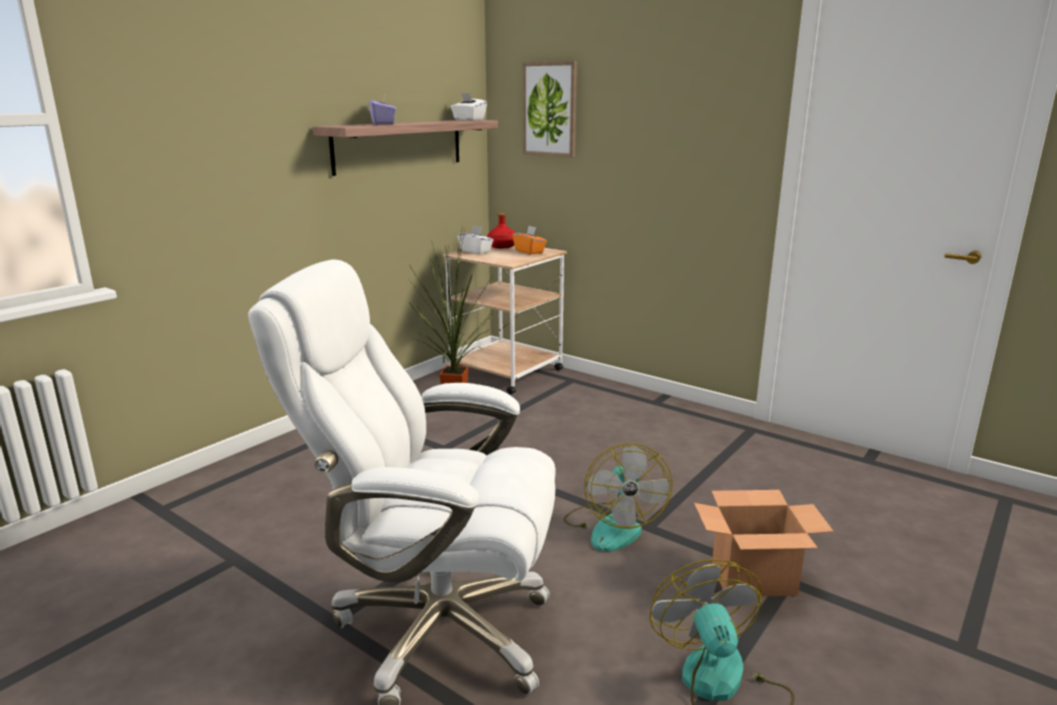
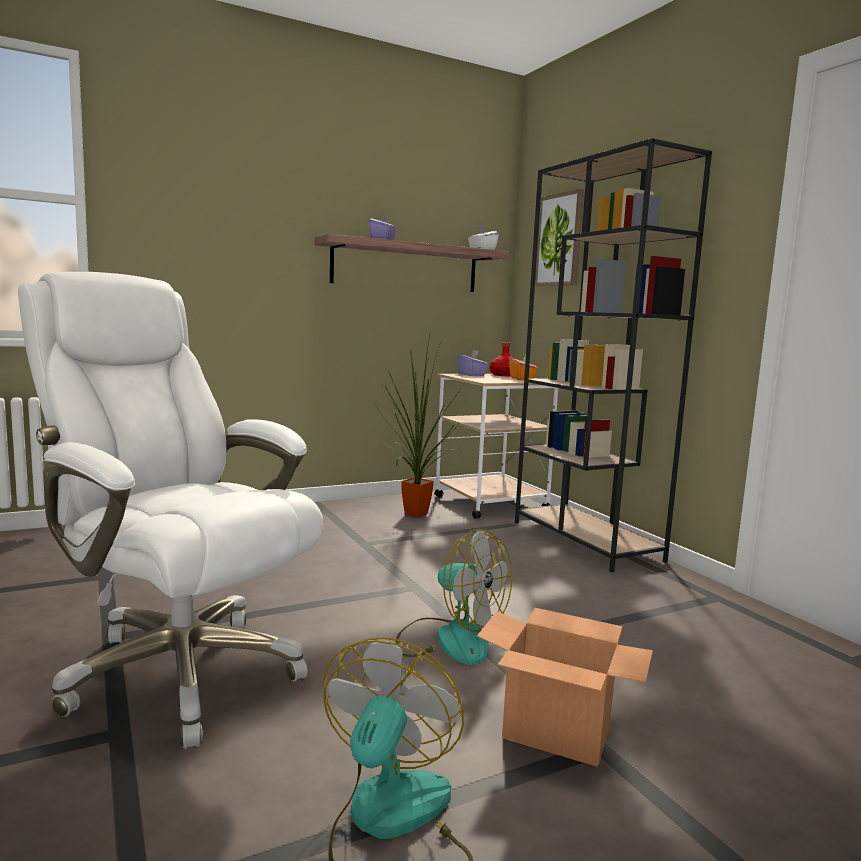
camera: 25 degrees right, 10 degrees down
white tissue box [457,226,493,254] -> purple tissue box [457,350,488,376]
fan [564,443,673,552] -> fan turned 75 degrees counterclockwise [395,529,512,665]
none -> bookcase [515,138,712,572]

